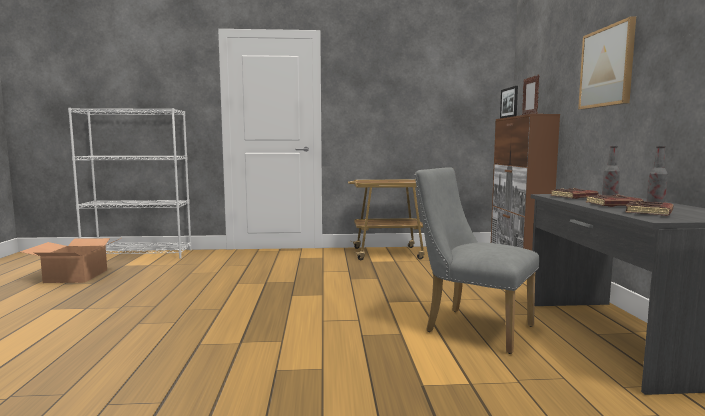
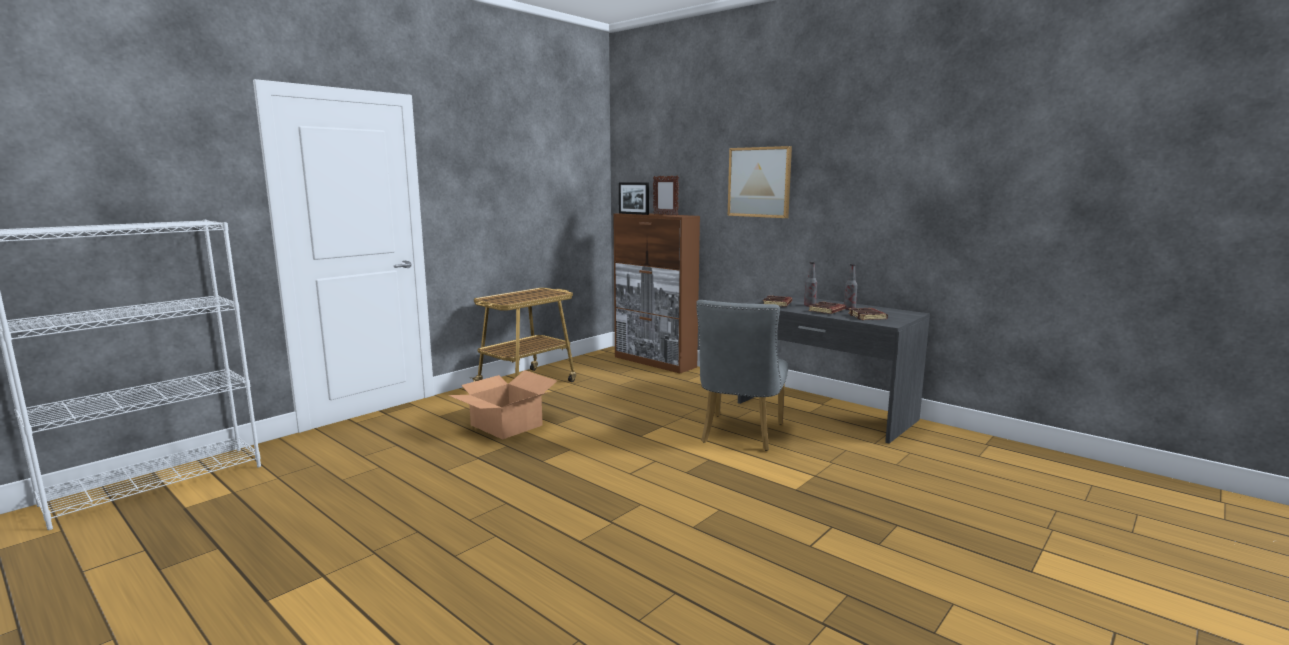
camera: 45 degrees left, 5 degrees up
cardboard box [20,238,121,283] -> cardboard box moved to [448,370,557,440]
grey chair [415,167,539,354] -> grey chair turned 60 degrees counterclockwise [696,300,788,451]

